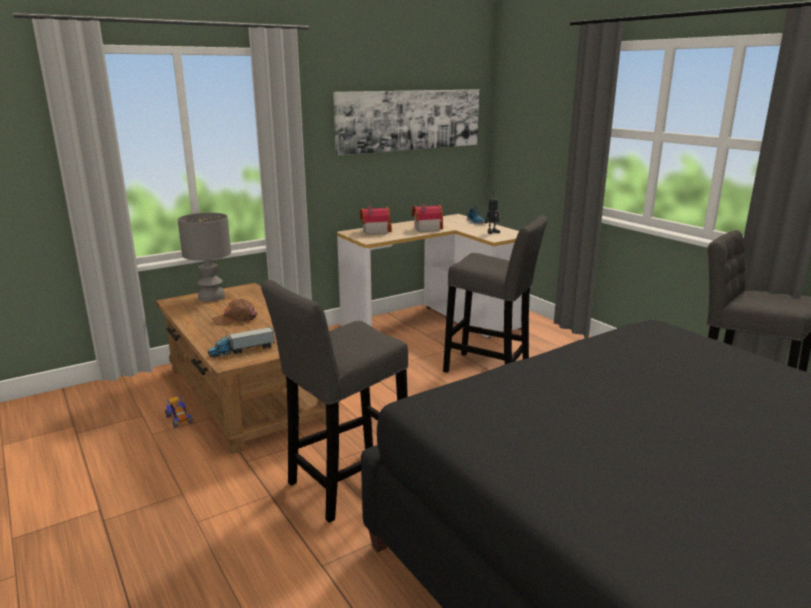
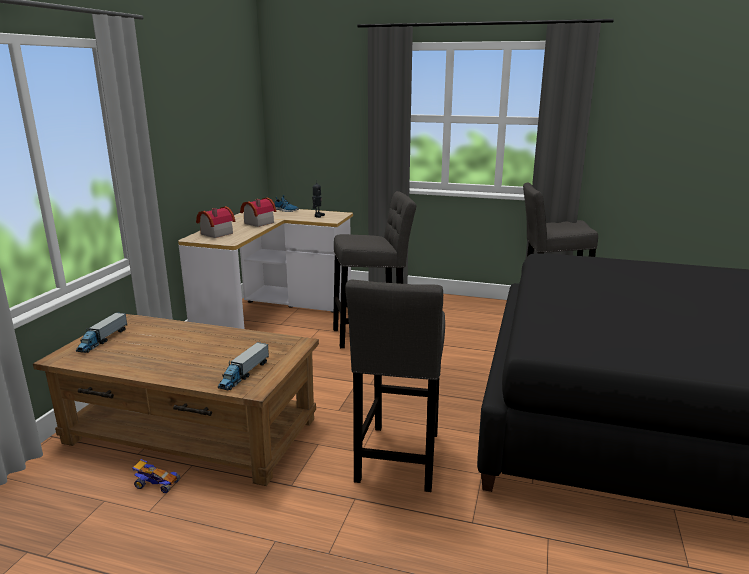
camera: 40 degrees left, 0 degrees up
grey table lamp [178,213,231,302] -> toy truck [76,312,127,353]
brown cap [212,299,257,326] -> none
picture [333,90,479,155] -> none

